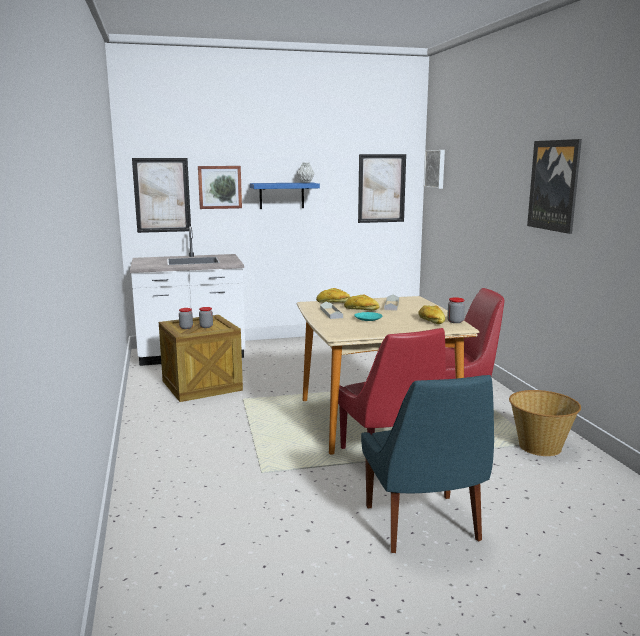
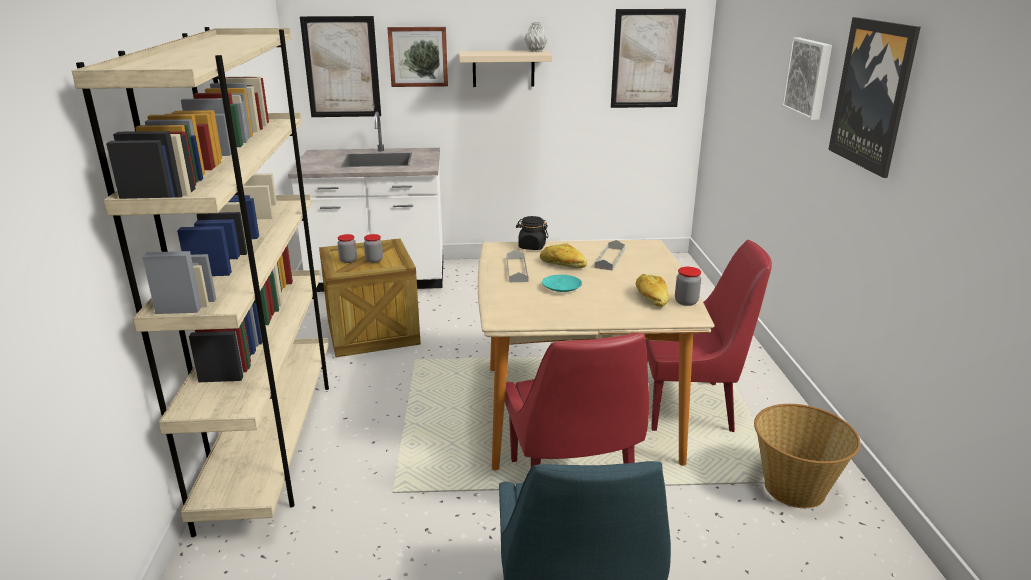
camera: 10 degrees right, 10 degrees up
blue shelf [250,183,320,209] -> beige shelf [459,50,552,87]
bread [316,288,350,303] -> black jar [516,216,548,250]
picture [424,150,445,189] -> picture moved to [782,38,832,120]
none -> beige bookcase [72,27,329,537]

